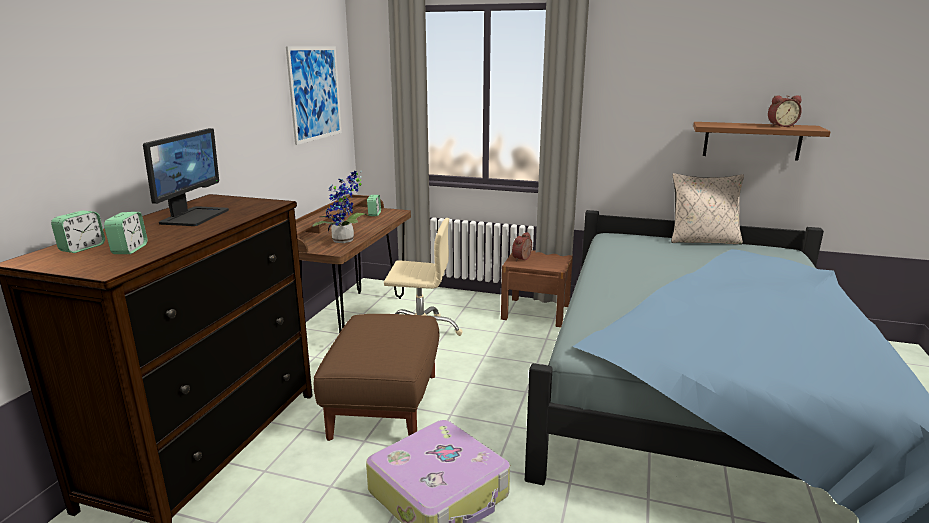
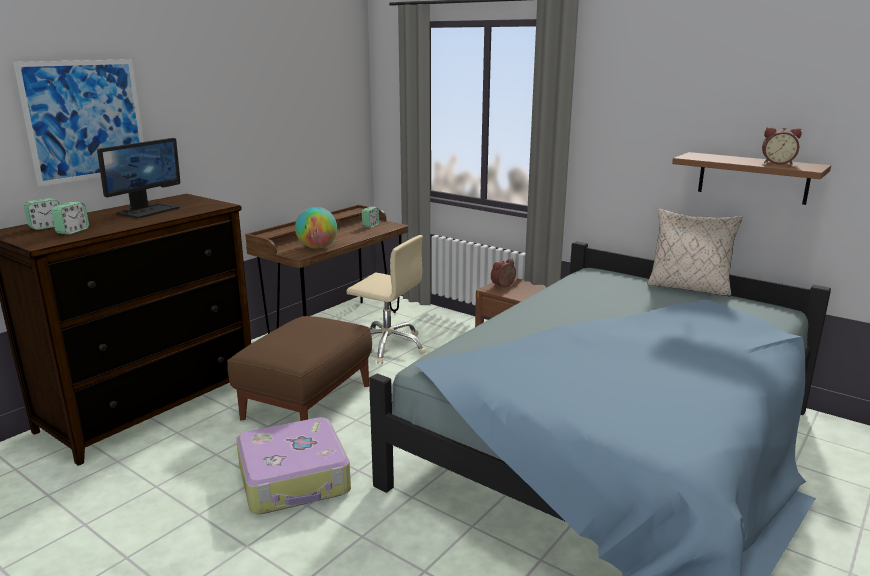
camera: 20 degrees right, 0 degrees up
picture [286,46,342,145] -> picture moved to [13,59,144,186]
potted plant [312,170,369,243] -> globe [295,207,337,249]

